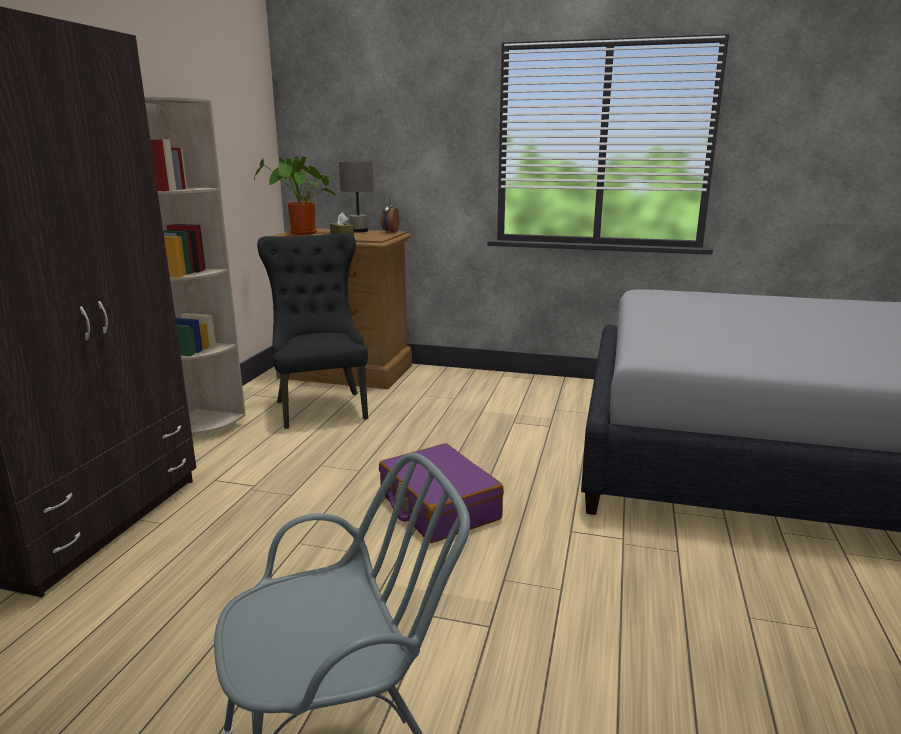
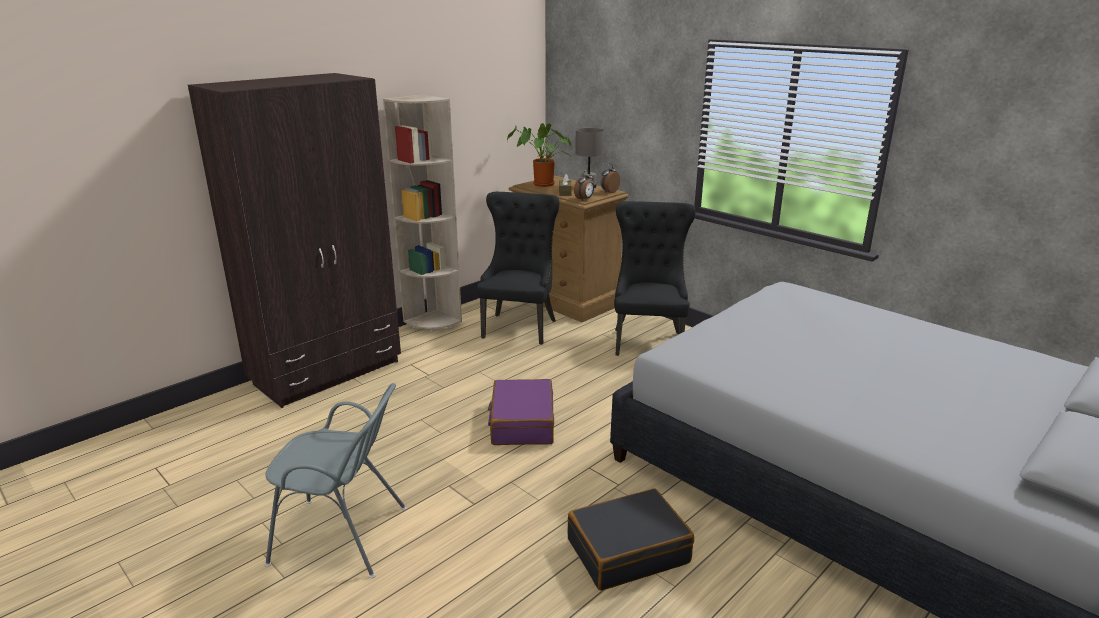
camera: 30 degrees right, 5 degrees up
none -> black suitcase [567,488,694,591]
none -> alarm clock [574,170,594,200]
none -> black chair [614,201,696,356]

